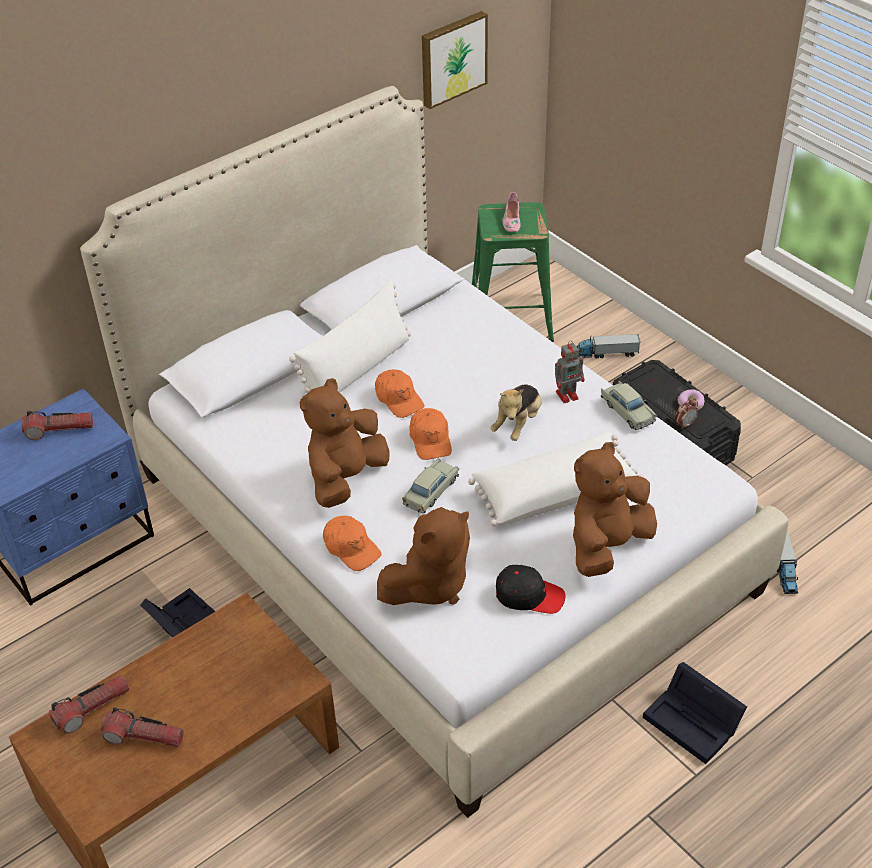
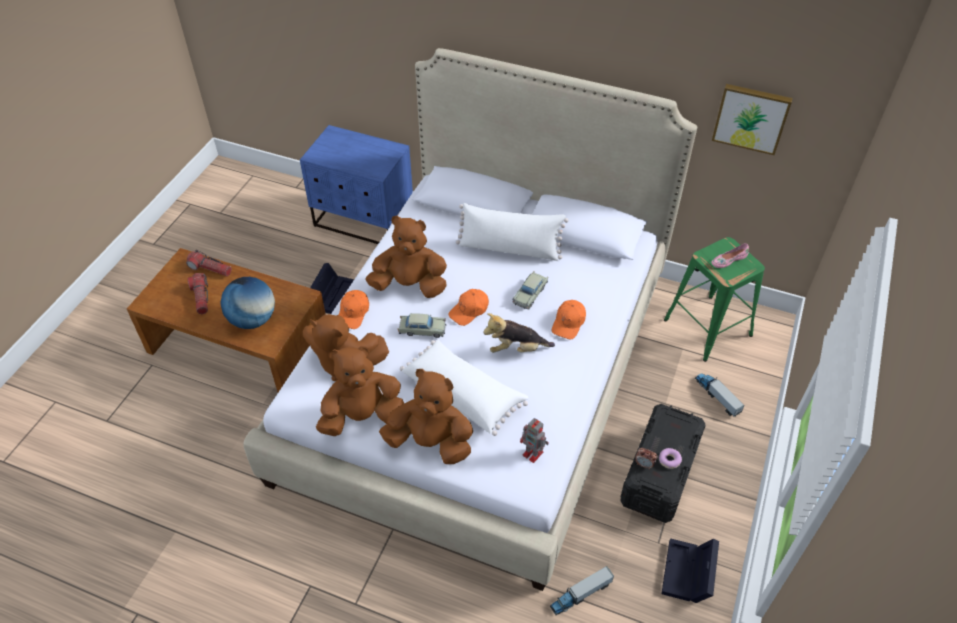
camera: 60 degrees right, 5 degrees up
flashlight [21,411,93,440] -> none
orange cap [375,369,424,418] -> orange cap moved to [552,300,586,339]
black cap [496,565,565,614] -> brown plush toy [316,346,404,436]
toy robot [555,340,585,403] -> toy robot moved to [520,418,549,463]
beige toy car [601,381,657,430] -> beige toy car moved to [512,271,548,309]
black storage box [643,662,747,764] -> black storage box moved to [661,538,719,603]
none -> globe [221,277,275,329]

